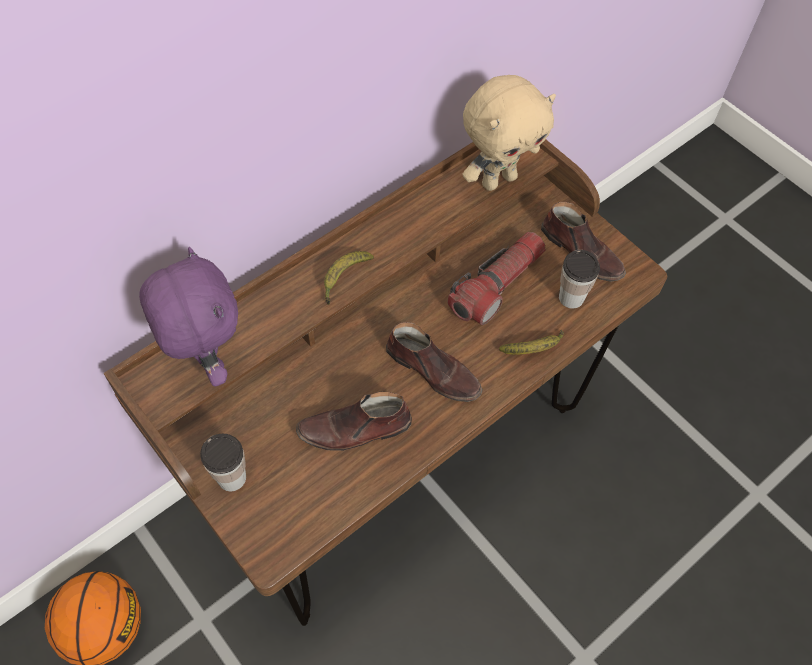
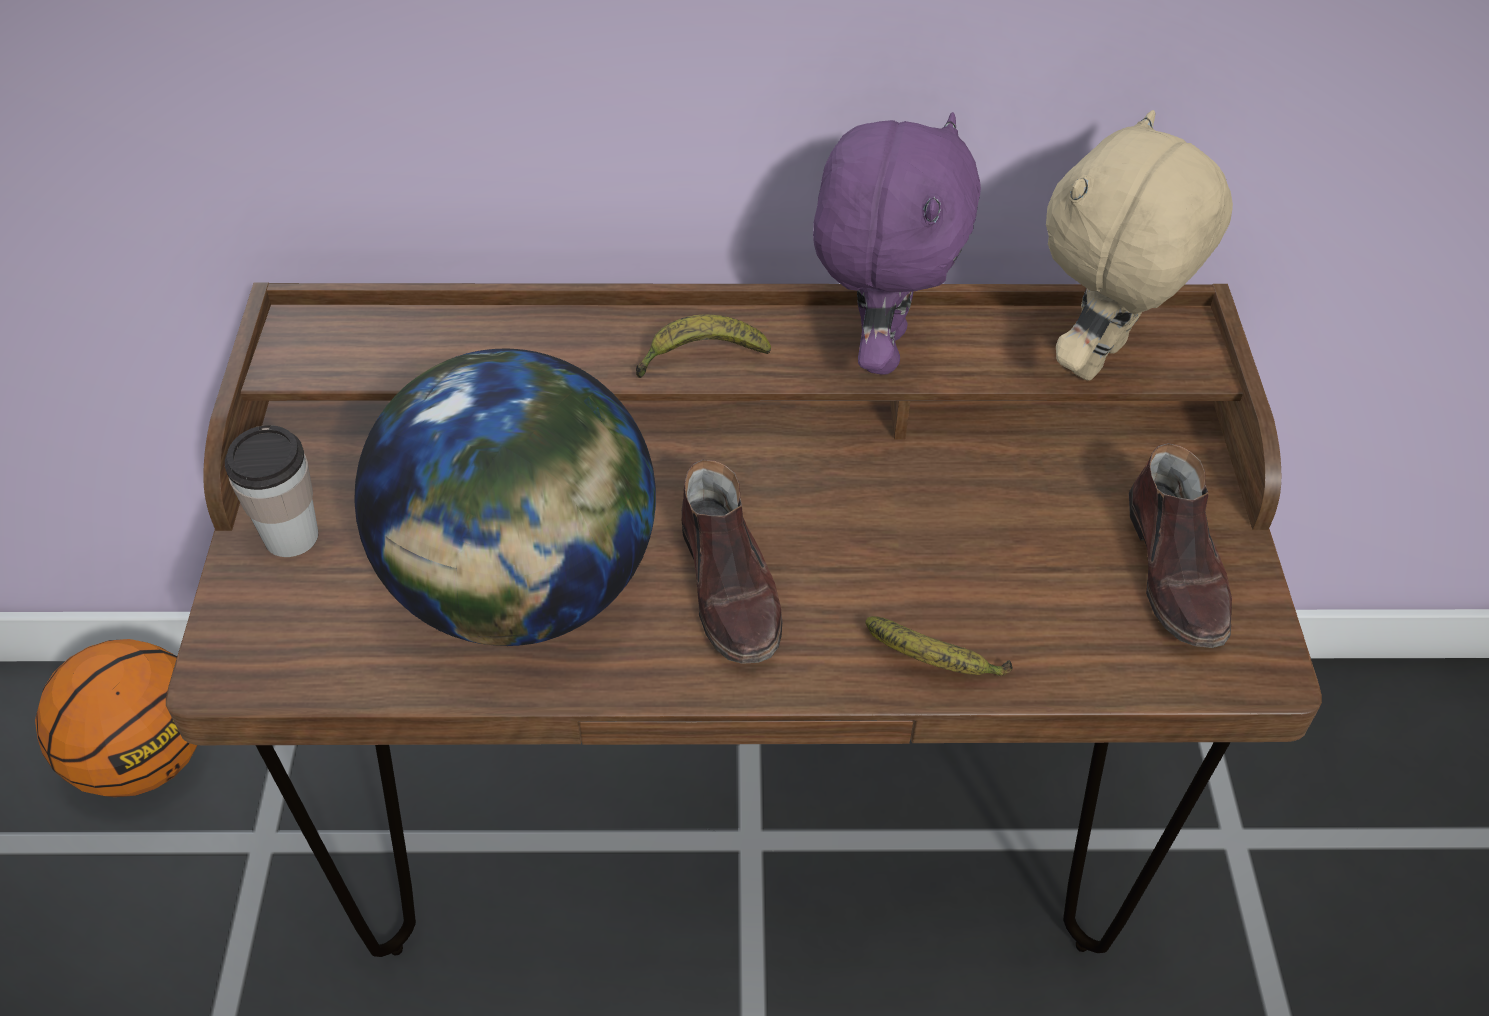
camera: 40 degrees right, 10 degrees down
purple plush toy [139,247,238,387] -> purple plush toy moved to [813,112,981,375]
brown shoe [296,392,412,451] -> globe [354,348,656,646]
flashlight [448,232,546,325] -> none
beige plush toy [462,75,556,191] -> beige plush toy turned 120 degrees clockwise [1046,110,1233,381]
cup [559,250,600,308] -> none

